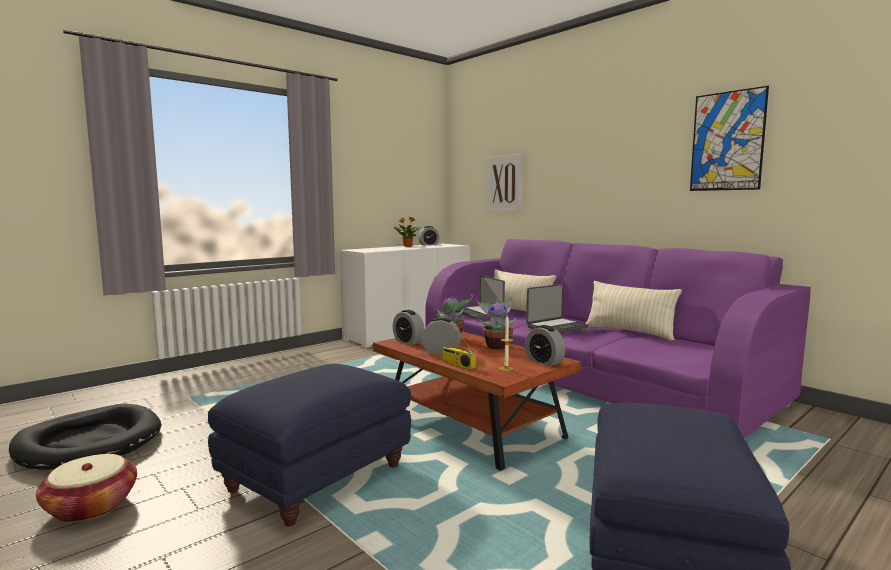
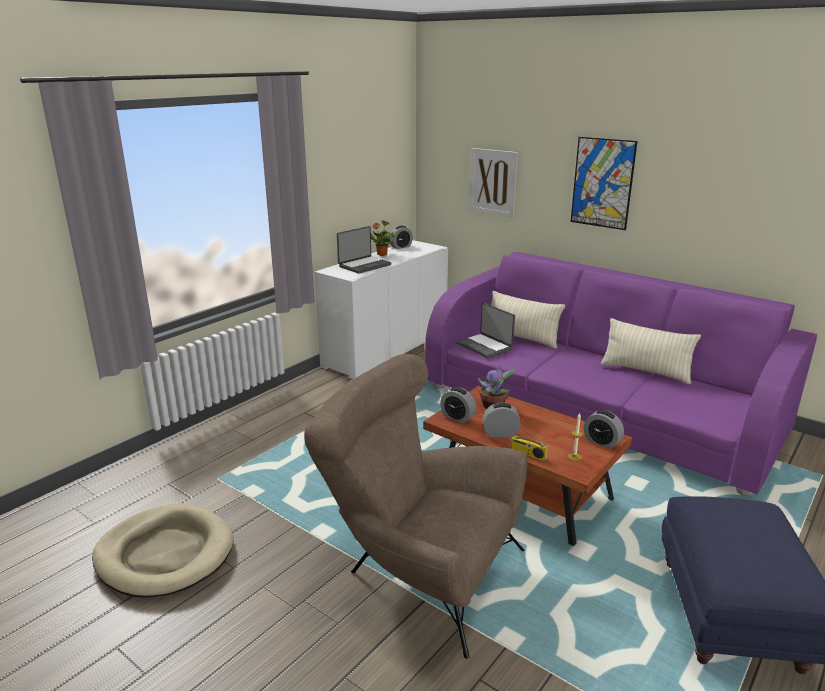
camera: 10 degrees left, 15 degrees up
black dog bed [9,404,161,470] -> beige dog bed [92,504,233,598]
basket [36,454,137,522] -> none
blue ottoman [208,364,411,526] -> brown armchair [304,354,528,659]
potted plant [476,295,516,349] -> none
laptop [526,284,589,333] -> laptop moved to [337,226,391,274]
picture [690,86,769,191] -> picture moved to [571,137,638,230]

